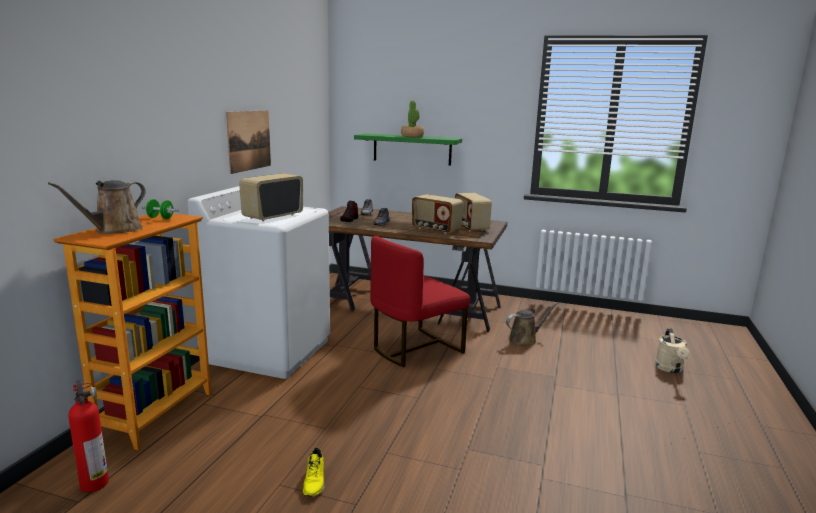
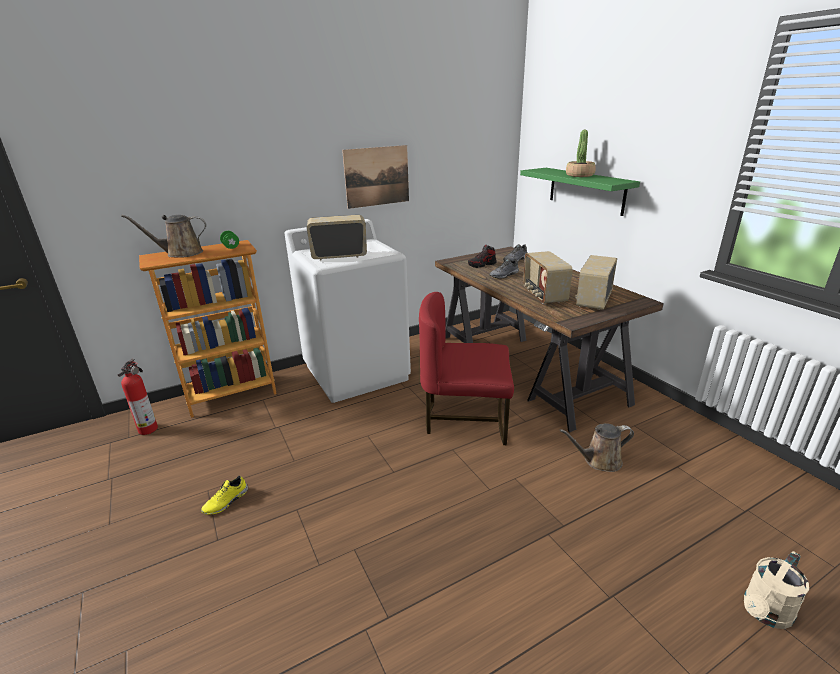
camera: 45 degrees right, 10 degrees up
brown watering can [506,302,559,346] -> brown watering can turned 150 degrees clockwise [559,423,634,472]

